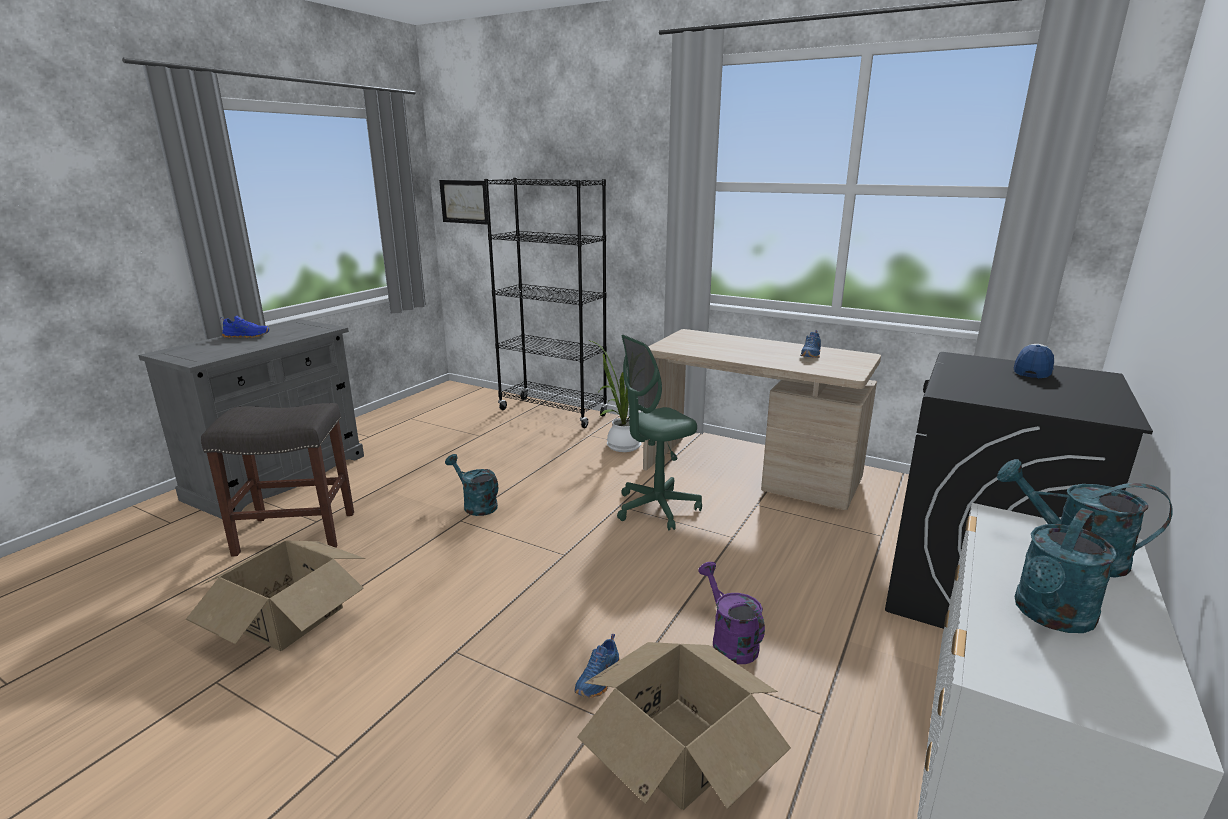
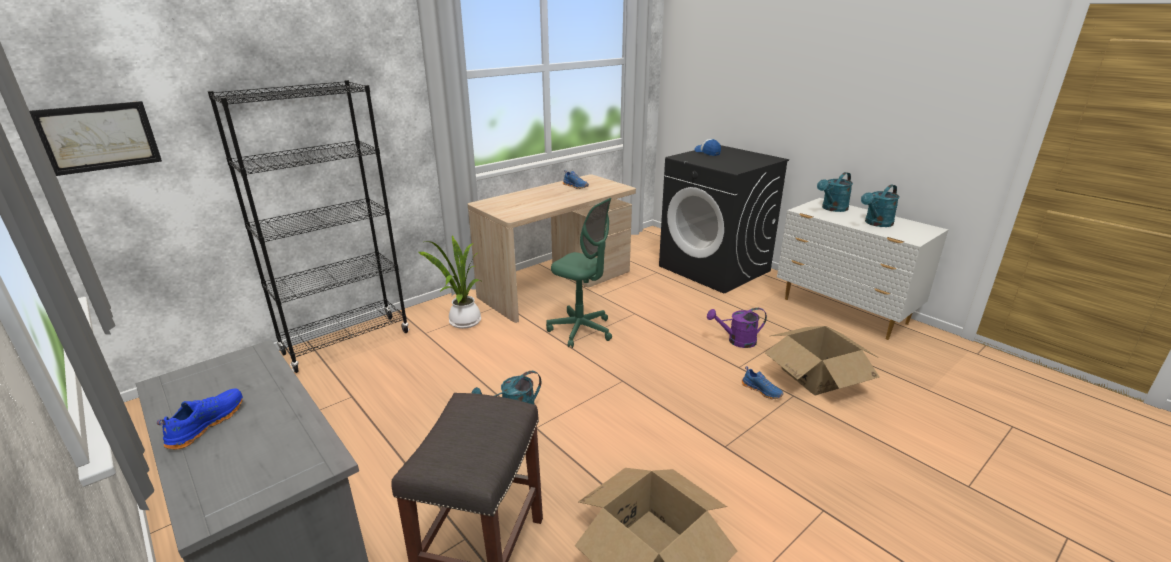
camera: 70 degrees left, 5 degrees up
green office chair [617,335,702,530] -> green office chair turned 45 degrees counterclockwise [546,198,612,348]
turquoise watering can [1015,508,1117,633] -> turquoise watering can turned 75 degrees clockwise [861,185,900,227]

